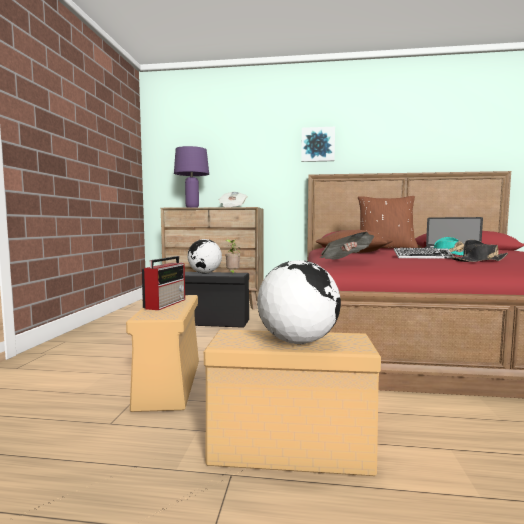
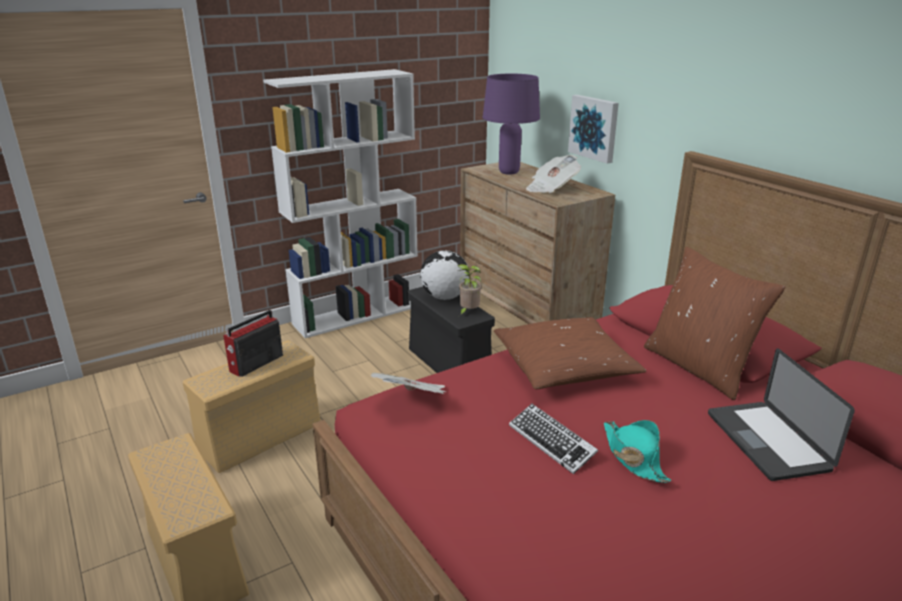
camera: 50 degrees right, 20 degrees up
radio [142,256,185,310] -> radio turned 150 degrees clockwise [223,310,283,377]
globe [257,260,341,344] -> none
picture [301,127,335,162] -> picture moved to [568,95,619,163]
black hat [451,239,508,262] -> none
none -> white bookcase [263,69,418,338]

